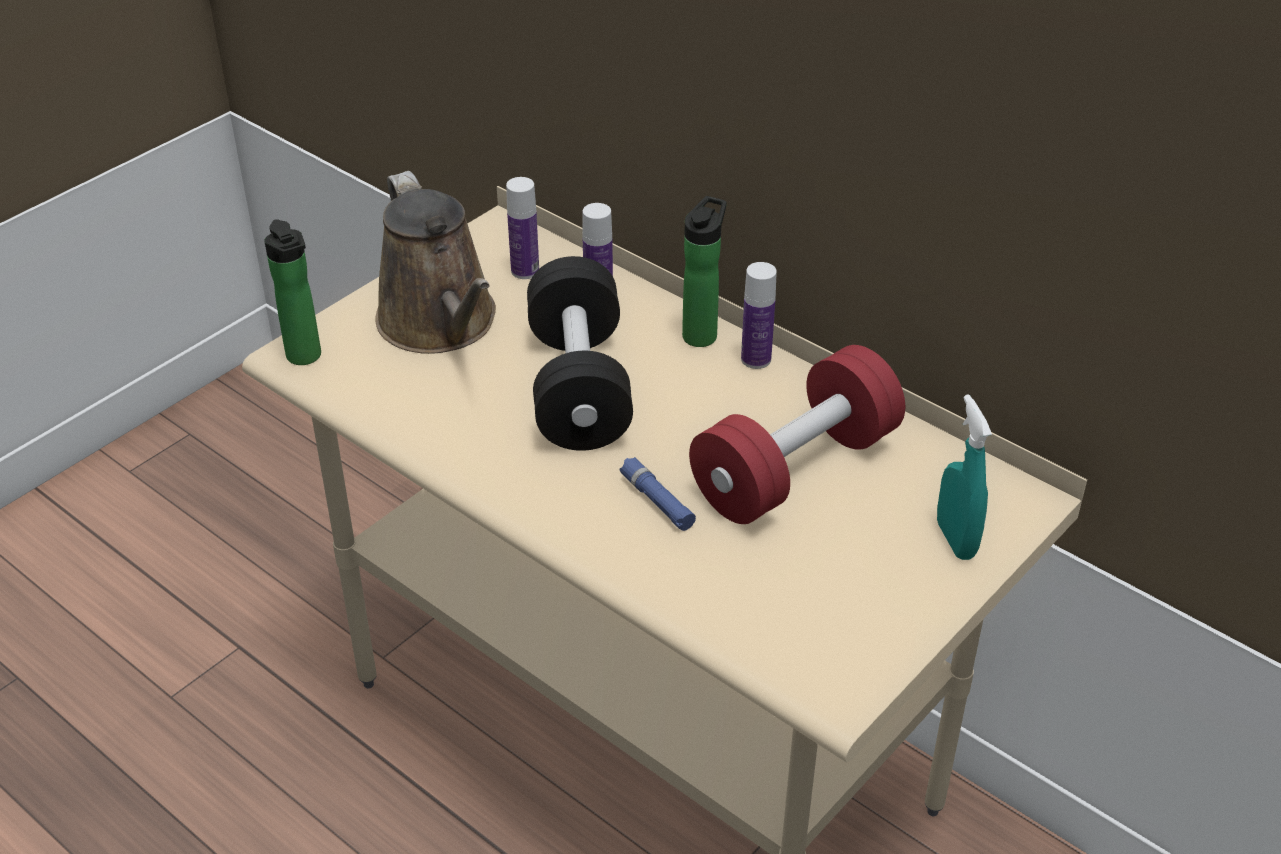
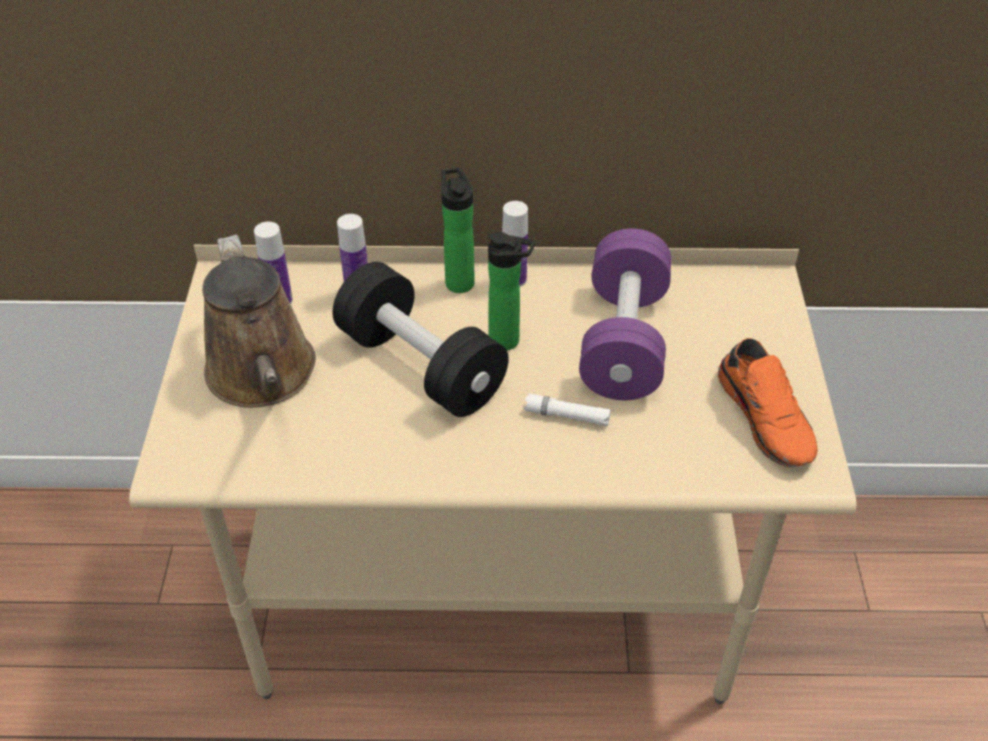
camera: 40 degrees left, 5 degrees up
bottle [264,219,321,365] -> bottle moved to [488,232,535,351]
brown watering can [375,171,496,354] -> brown watering can turned 45 degrees clockwise [202,234,316,408]
blue flashlight [620,457,696,531] -> white flashlight [524,393,611,426]
red dumbbell [689,345,905,524] -> purple dumbbell [579,228,671,400]
turquoise spray bottle [937,394,992,560] -> none
none -> orange shoe [718,338,818,467]

